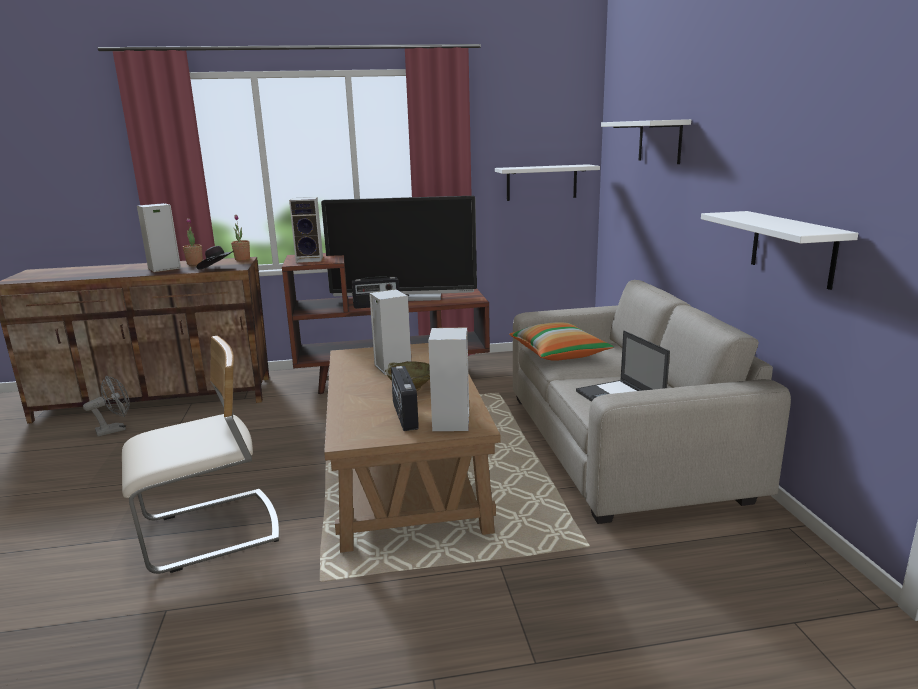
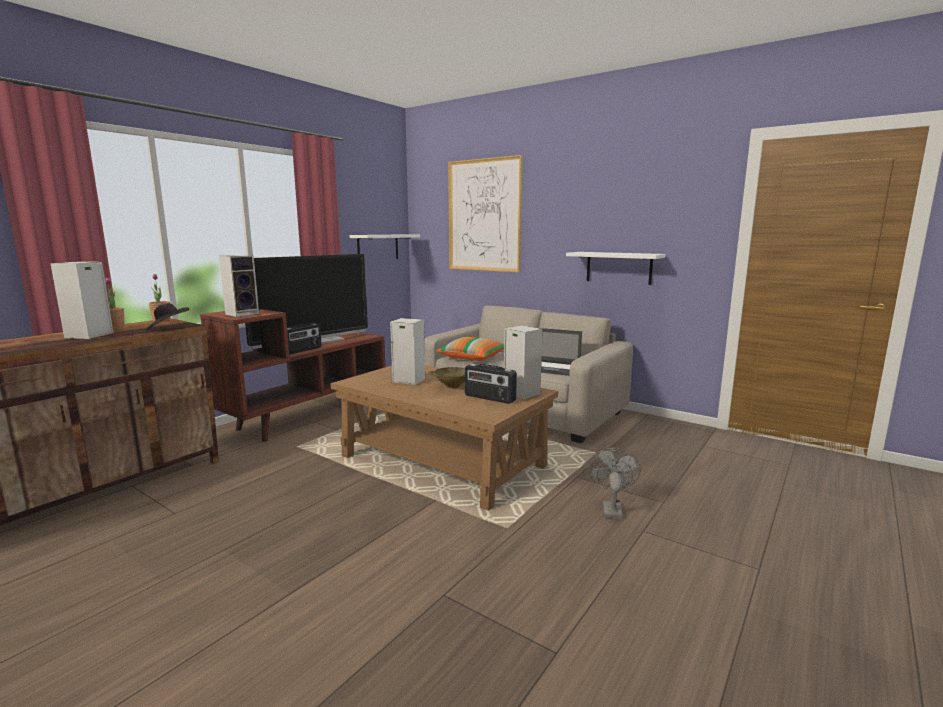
camera: 45 degrees left, 5 degrees down
grey fan [83,376,130,437] -> grey fan moved to [588,448,641,519]
beige chair [122,336,279,574] -> none
white shelf [601,119,691,164] -> picture [448,155,523,272]

